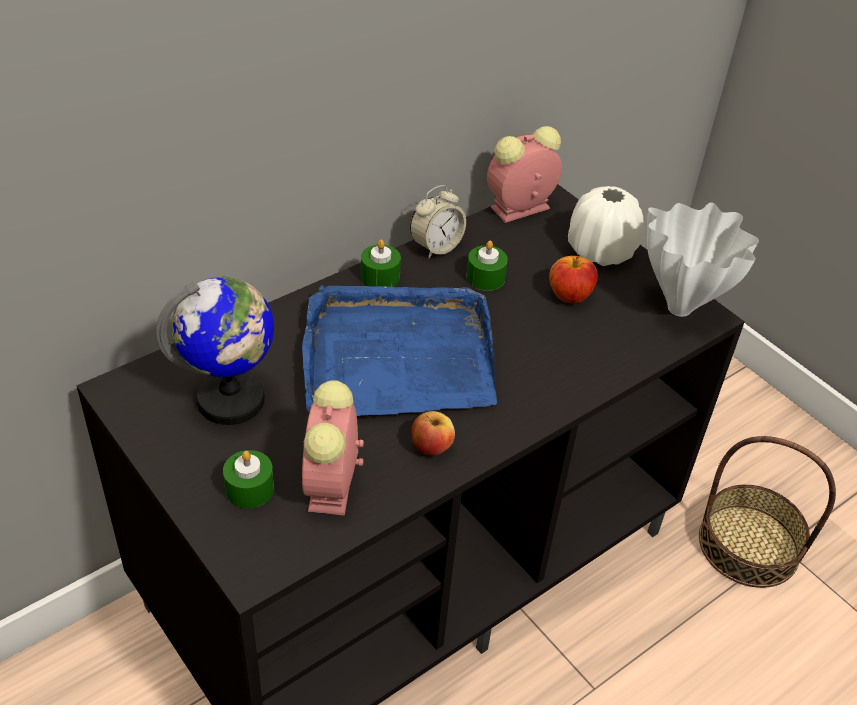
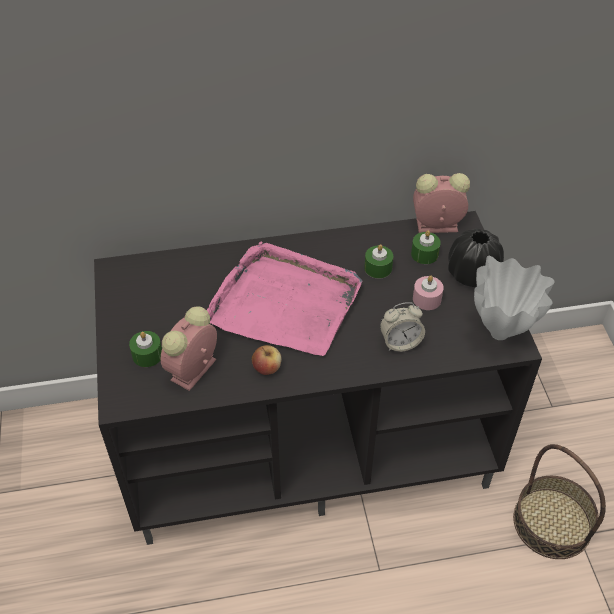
camera: 30 degrees right, 5 degrees up
globe [156,277,274,425] -> none
blue tray [302,285,497,416] -> pink tray [207,241,362,356]
green candle [361,240,401,287] -> green candle moved to [411,230,441,264]
alarm clock [410,185,466,258] -> alarm clock moved to [380,302,425,352]
apple [549,256,598,303] -> pink candle [413,276,444,310]
white vase [568,186,644,266] -> black vase [448,228,504,287]

